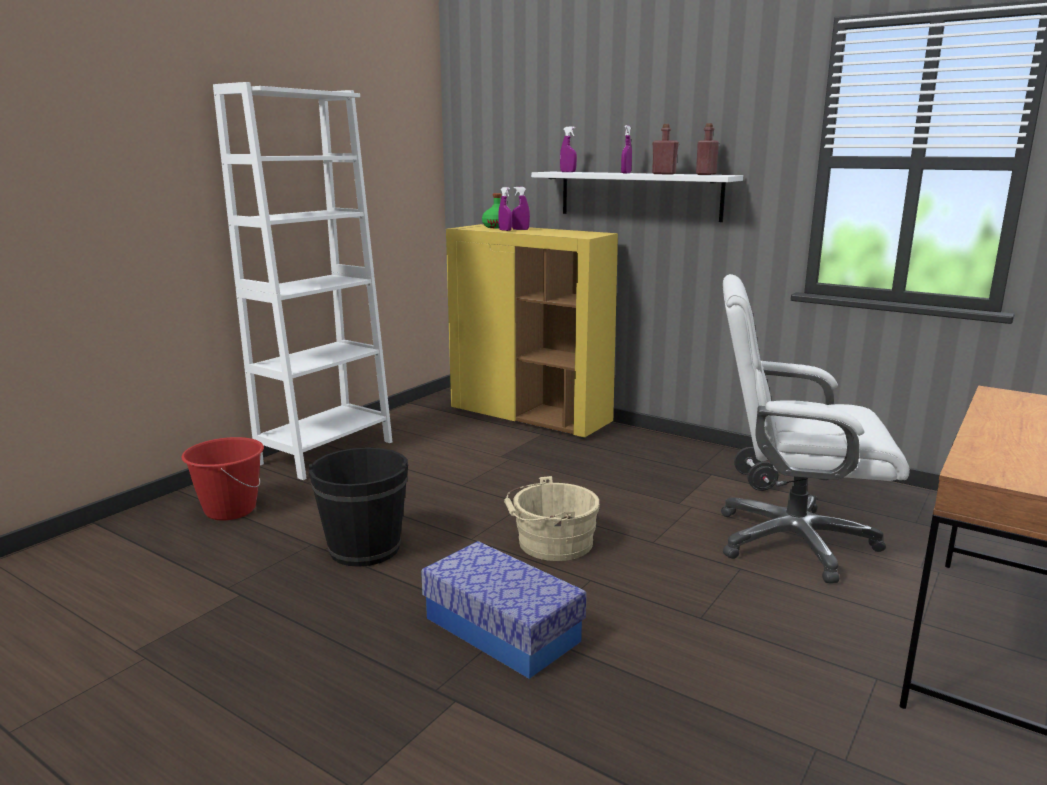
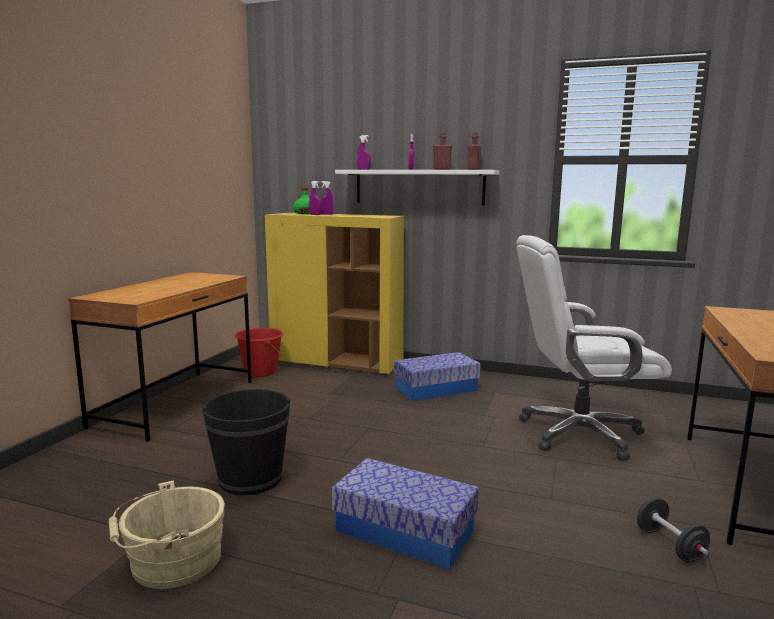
camera: 15 degrees left, 5 degrees down
red bucket [181,437,264,521] -> red bucket moved to [235,328,284,377]
white bookcase [213,82,392,480] -> brown desk [68,272,252,442]
beige bucket [504,476,600,561] -> beige bucket moved to [108,480,225,589]
black dumbbell [734,447,778,491] -> black dumbbell moved to [637,497,710,562]
none -> storage box [394,352,481,401]

